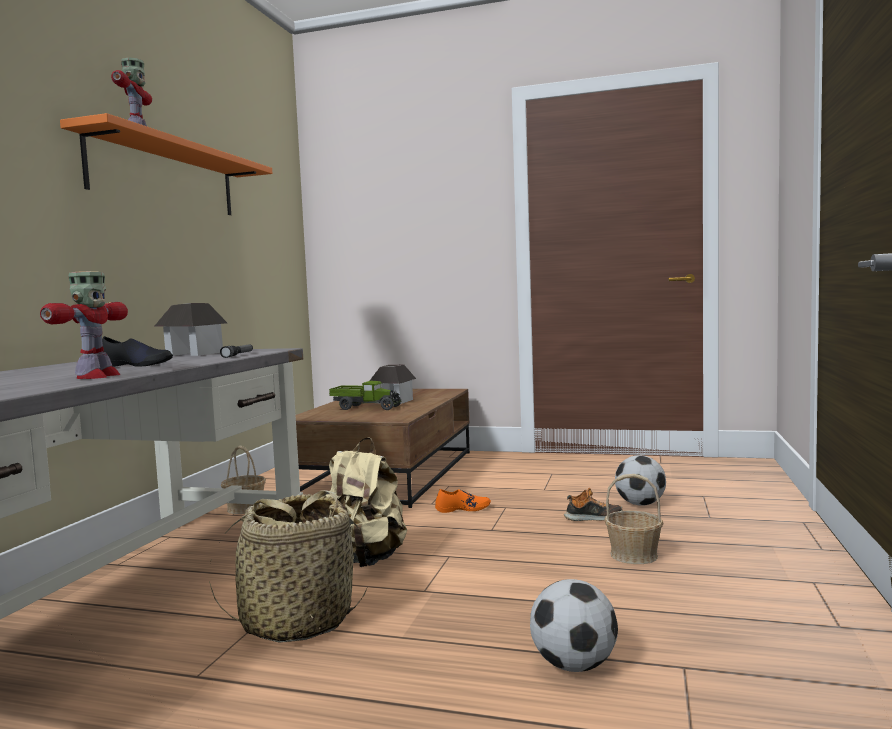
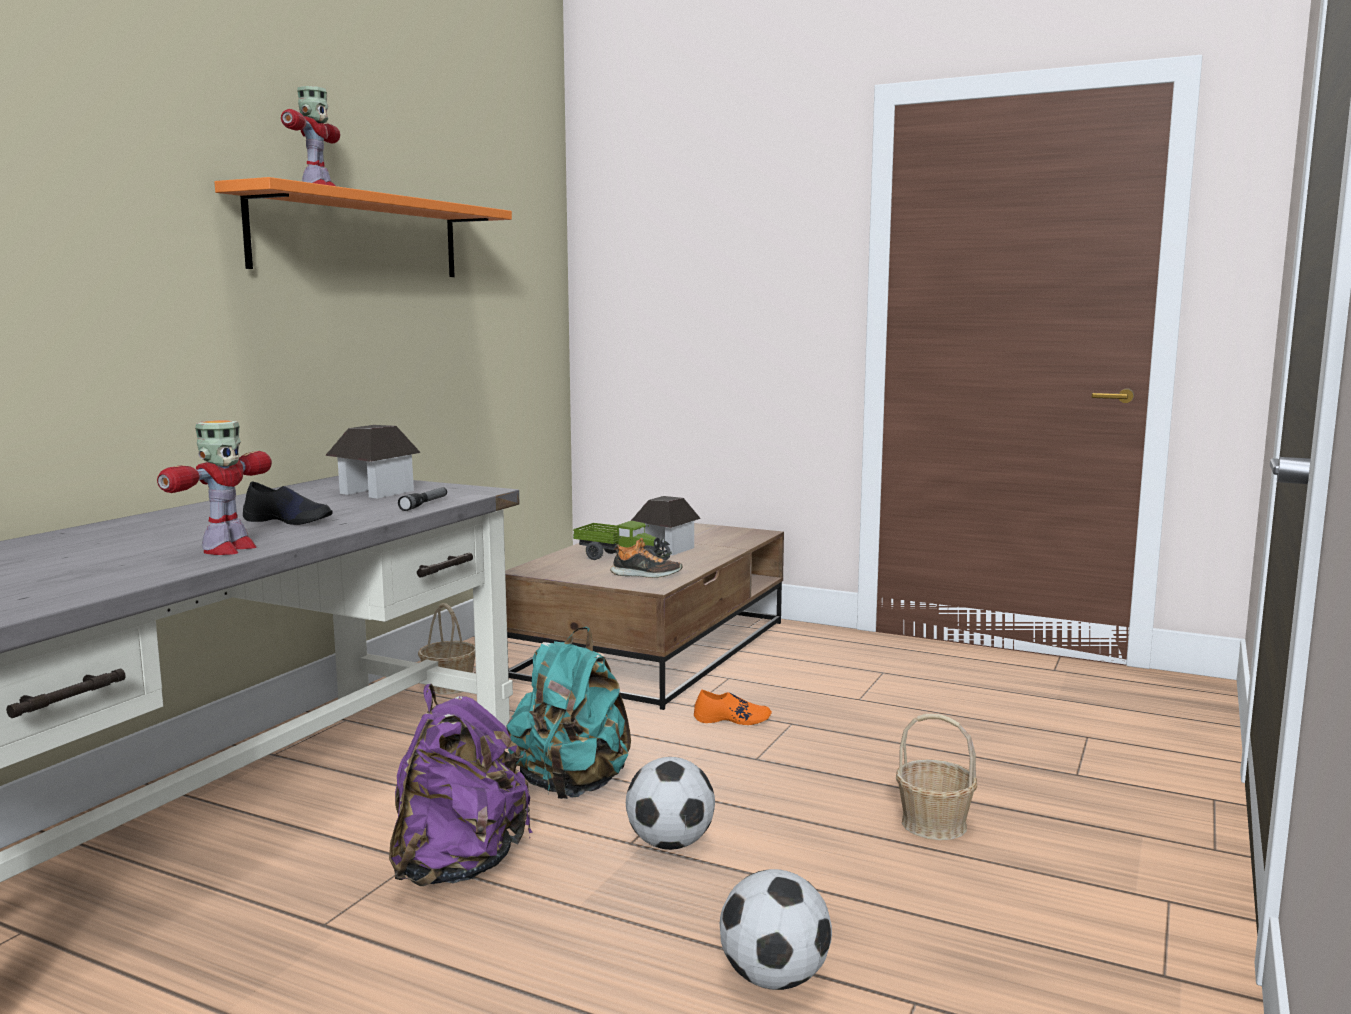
camera: 10 degrees right, 5 degrees up
basket [209,490,368,642] -> purple backpack [389,684,533,886]
beige backpack [326,437,407,567] -> turquoise backpack [506,627,631,799]
shoe [564,488,623,521] -> shoe moved to [610,538,682,578]
football [615,455,666,506] -> football moved to [626,757,715,850]

